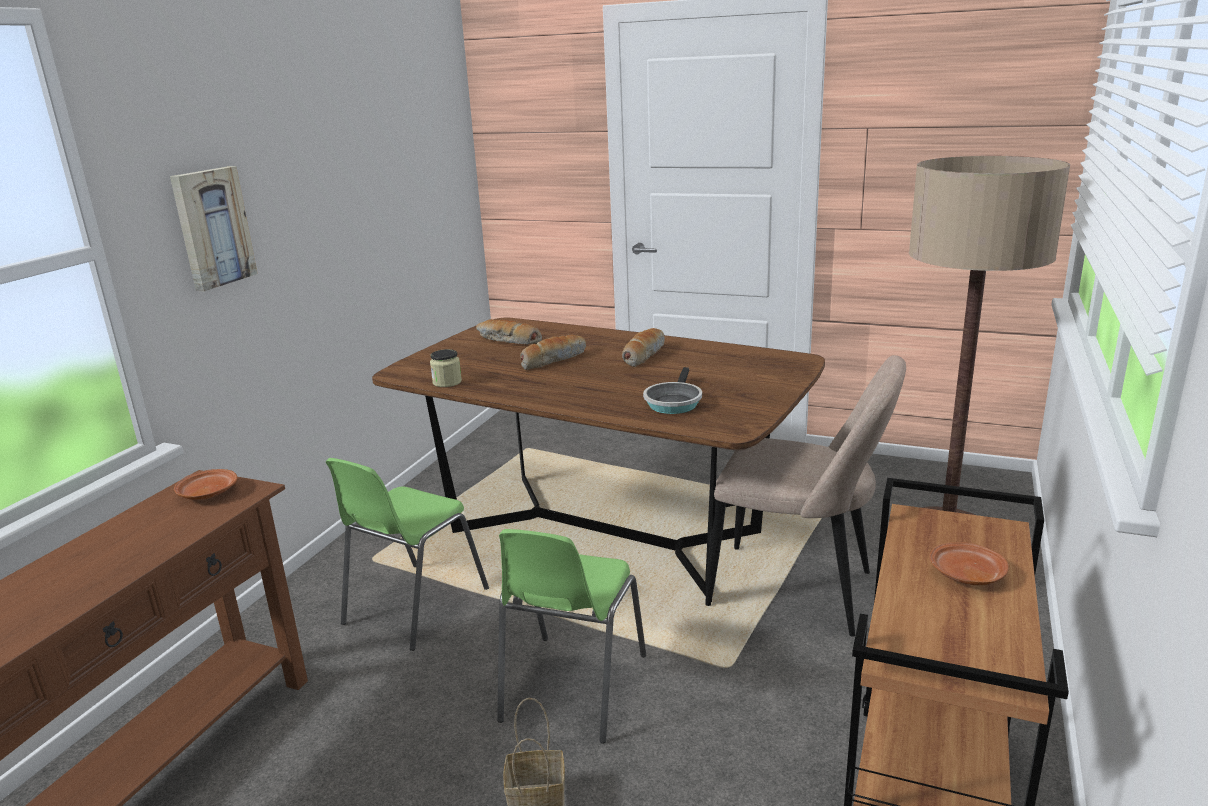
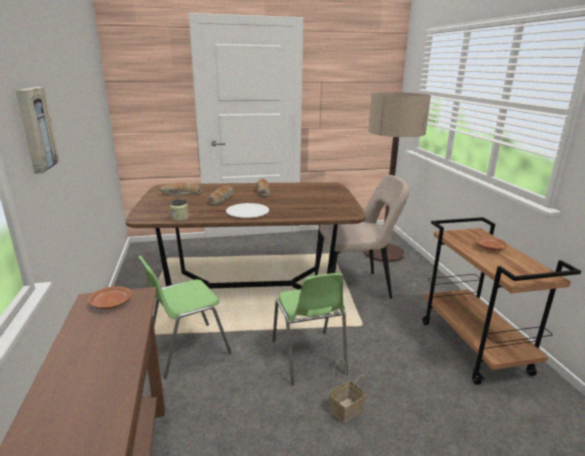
camera: 35 degrees left, 0 degrees up
green chair [326,458,489,651] -> green chair turned 60 degrees clockwise [138,256,232,379]
frying pan [643,367,702,414] -> none
none -> white plate [226,203,269,218]

